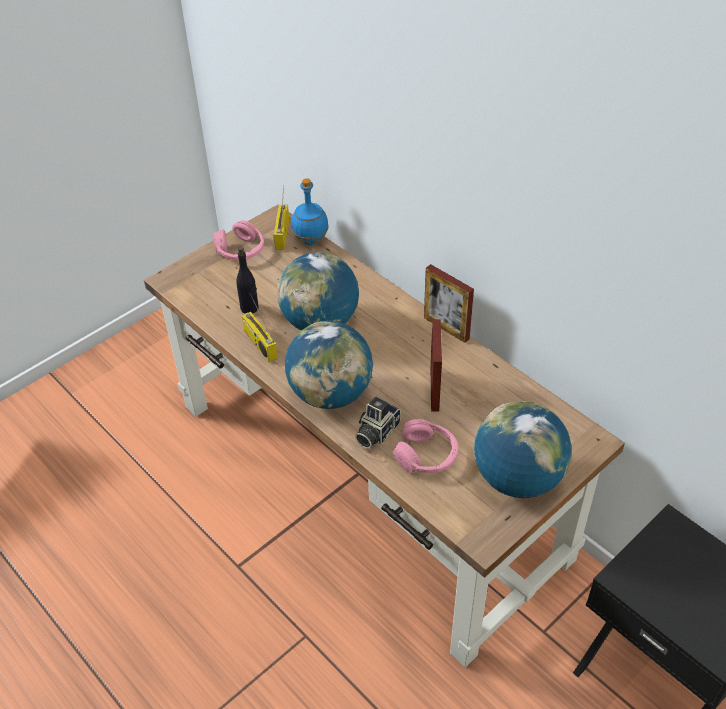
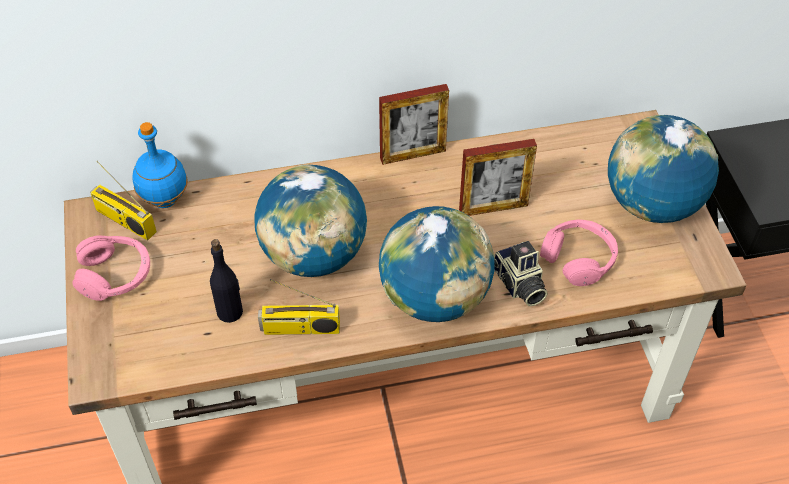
camera: 60 degrees left, 5 degrees up
picture frame [430,319,442,412] -> picture frame turned 135 degrees clockwise [459,139,537,216]

